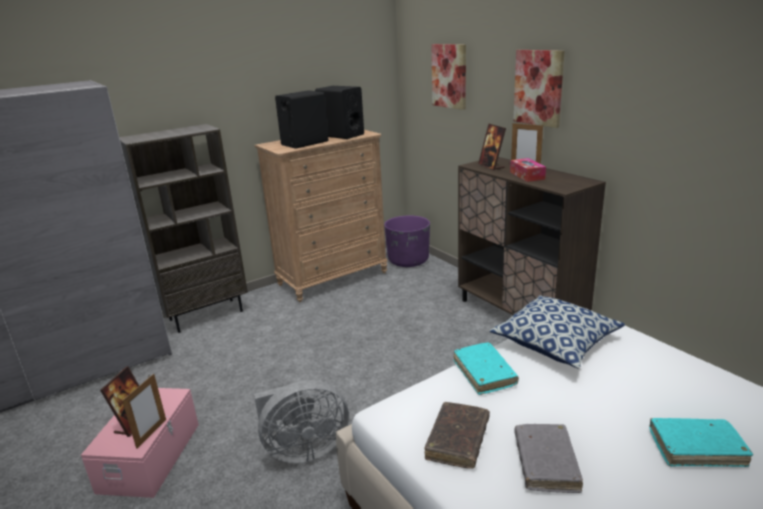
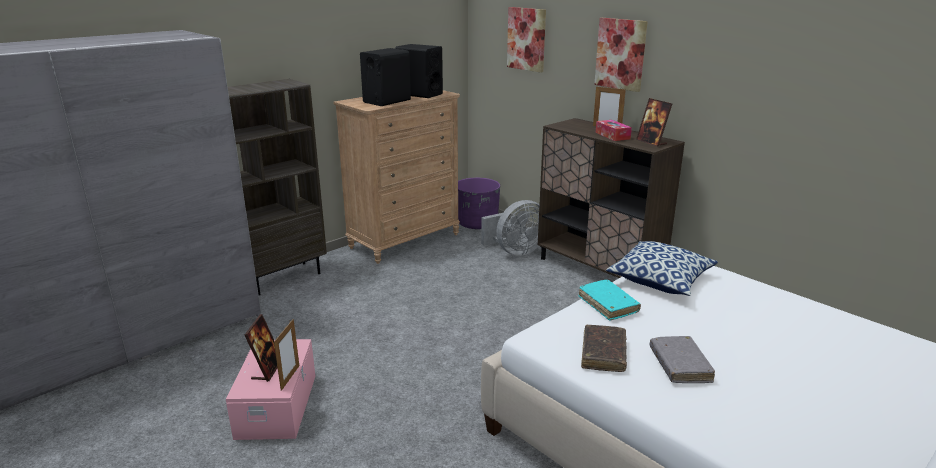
camera: 10 degrees left, 0 degrees up
grey fan [254,380,349,463] -> grey fan moved to [481,200,539,256]
picture frame [478,124,506,170] -> picture frame moved to [636,98,672,147]
turquoise book [649,418,753,467] -> none

